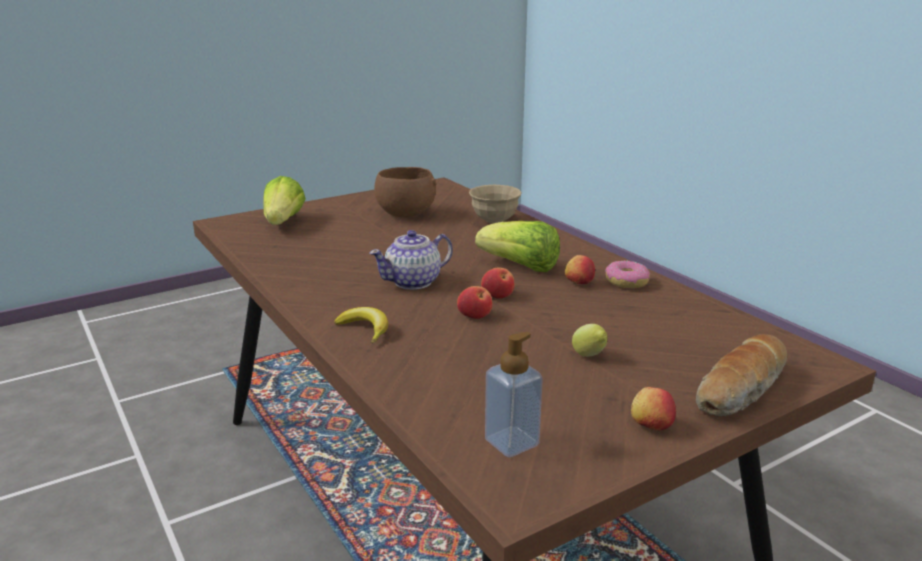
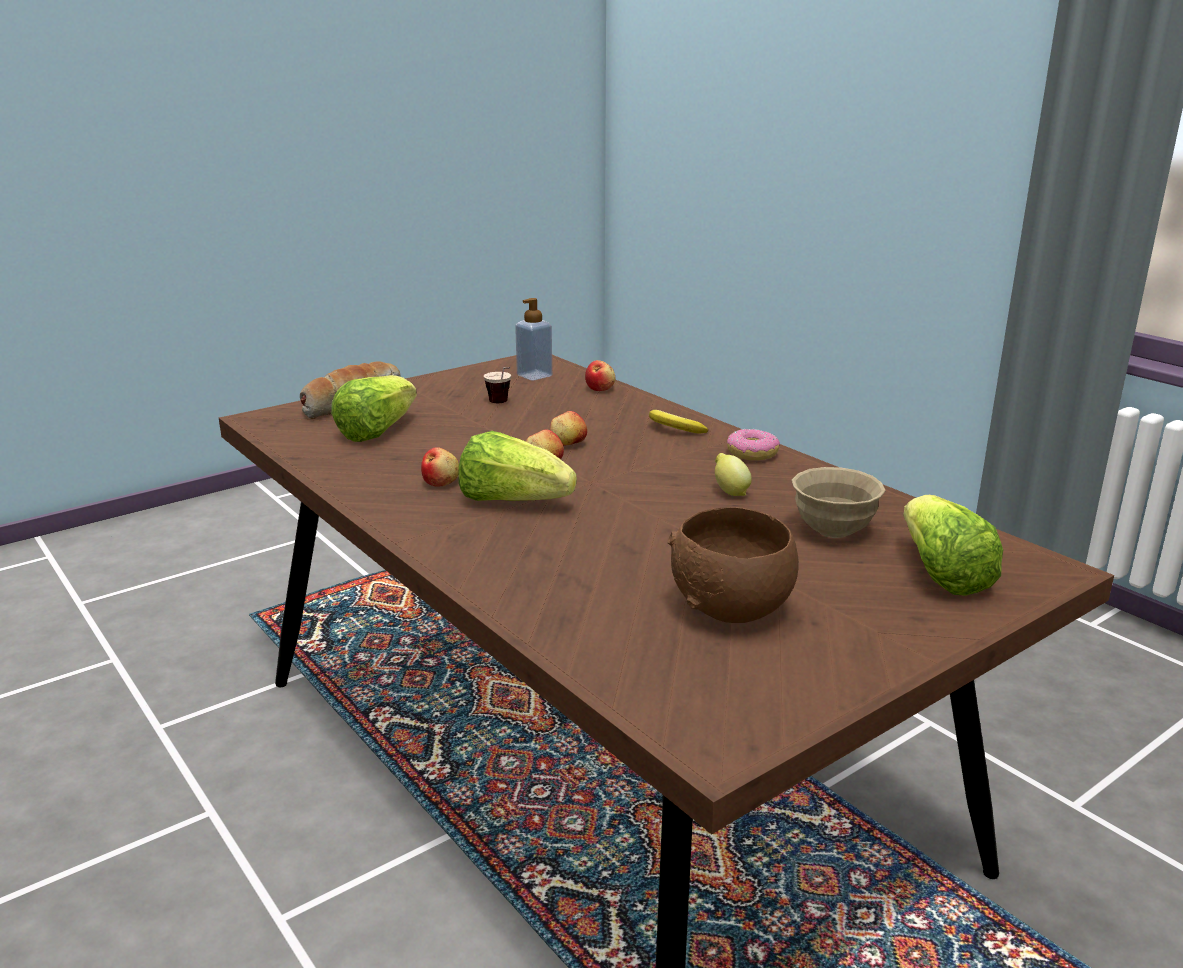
camera: 175 degrees right, 0 degrees up
teapot [369,230,453,290] -> none
beige bowl [469,185,522,224] -> beige bowl moved to [792,467,886,538]
lemon [572,324,607,357] -> lemon moved to [715,453,752,496]
donut [605,261,650,288] -> donut moved to [727,429,780,461]
apple [631,387,676,430] -> apple moved to [585,360,615,391]
none -> lettuce [331,375,417,442]
none -> cup [484,367,511,403]

